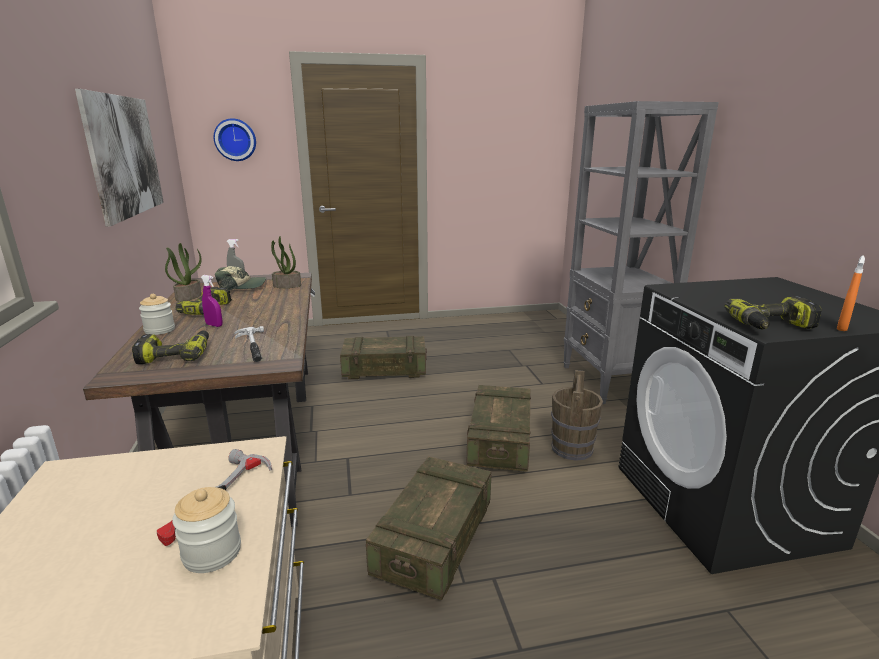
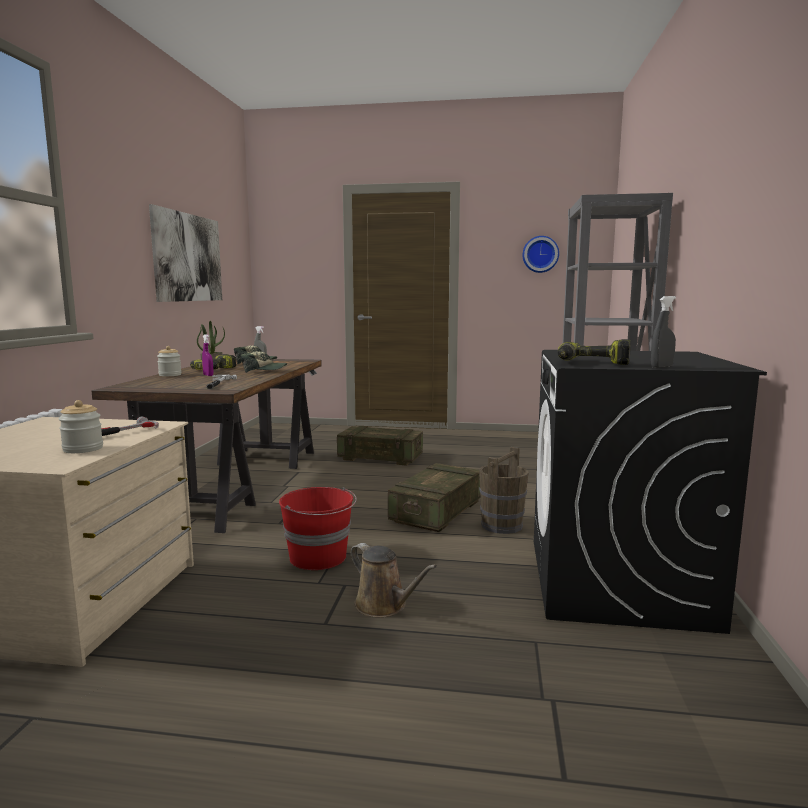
camera: 20 degrees right, 10 degrees down
power drill [132,330,209,364] -> none
wall clock [214,118,256,161] -> wall clock moved to [522,236,559,273]
potted plant [271,236,301,288] -> none
crate [366,456,492,600] -> red bucket [279,487,357,570]
orange spray bottle [837,256,865,331] -> grey spray bottle [651,296,676,368]
none -> cap [241,352,287,373]
none -> brown watering can [351,543,437,618]

